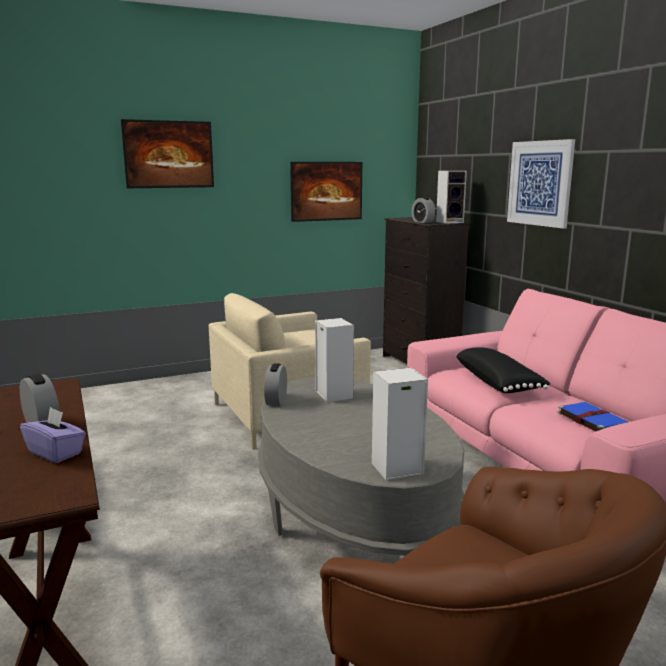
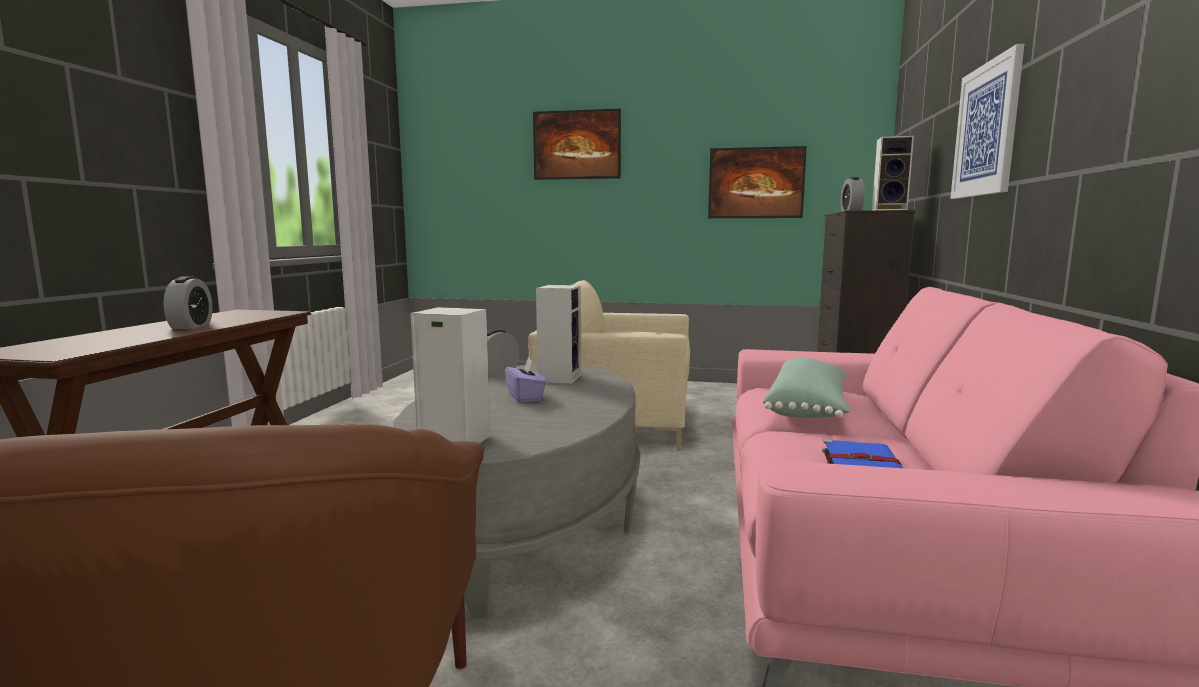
camera: 35 degrees right, 5 degrees down
purple tissue box [20,407,86,463] -> purple tissue box moved to [505,358,547,402]
black pillow [455,347,550,393] -> green pillow [763,358,851,418]

